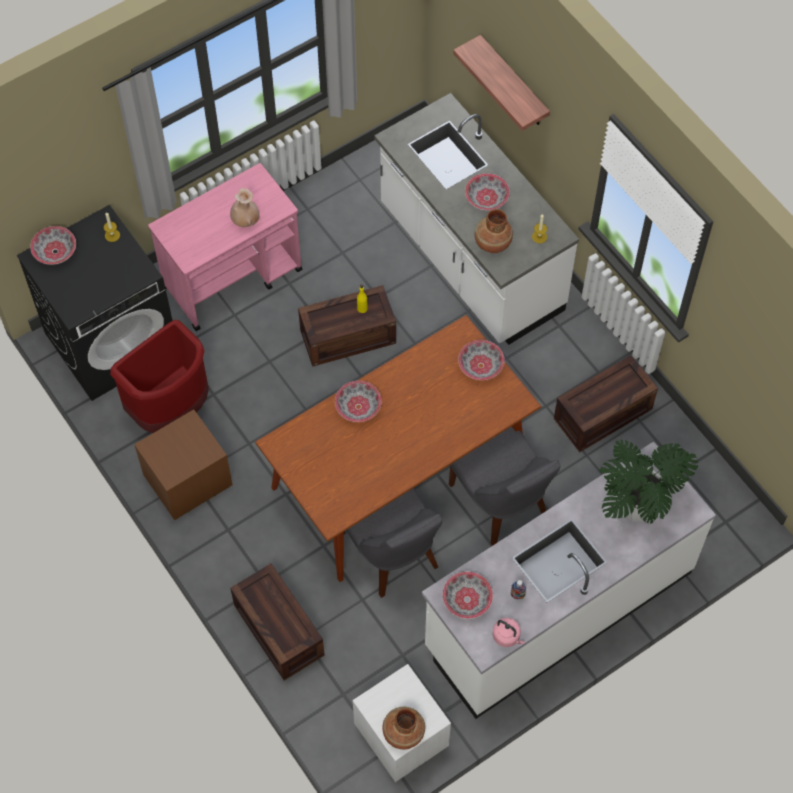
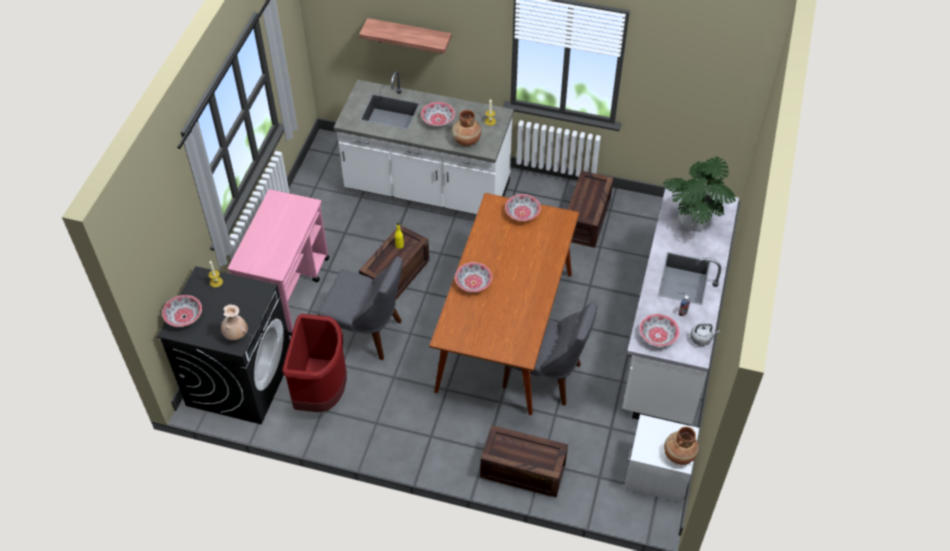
camera: 40 degrees left, 10 degrees down
brown nightstand [134,409,232,520] -> none
beige vase [230,188,260,227] -> beige vase moved to [221,304,248,340]
grey chair [449,427,560,546] -> grey chair moved to [318,256,403,360]
pink kettle [493,618,525,647] -> grey kettle [690,324,720,346]

